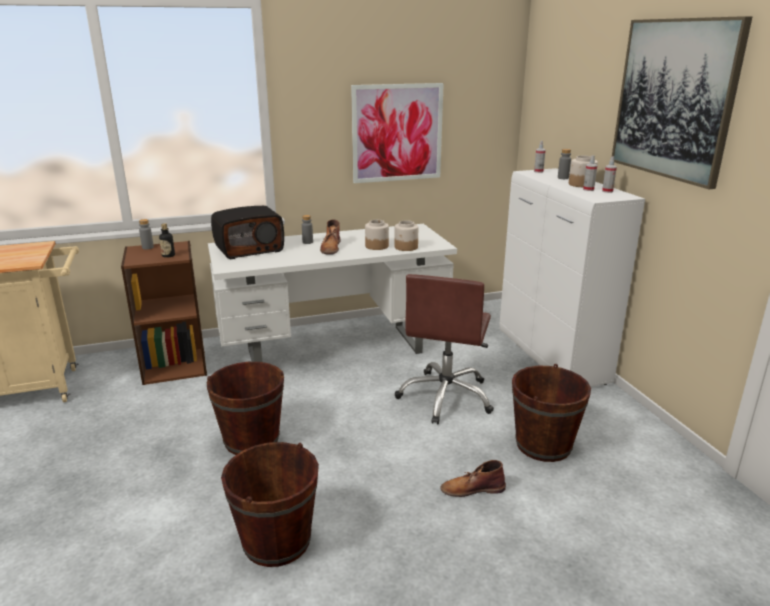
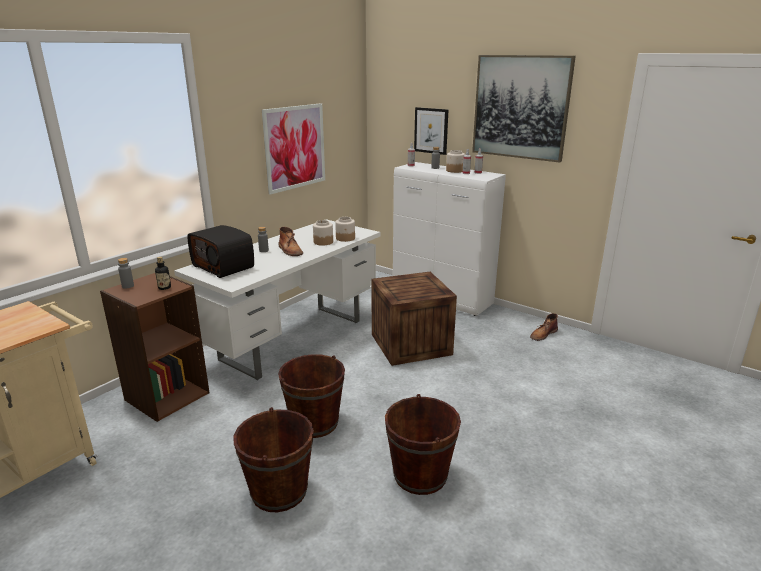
camera: 35 degrees left, 0 degrees up
radio [211,206,284,259] -> radio turned 105 degrees clockwise [187,225,254,278]
brown office chair [395,274,494,424] -> crate [371,272,457,366]
brown boot [440,460,506,497] -> brown boot moved to [530,313,558,341]
brown bucket [512,364,591,462] -> brown bucket moved to [233,407,314,512]
none -> picture [414,107,448,155]

